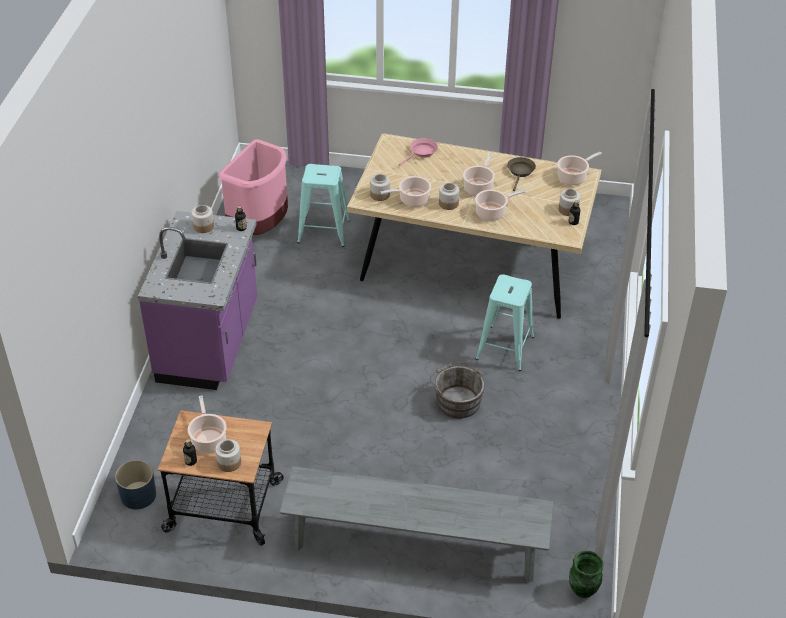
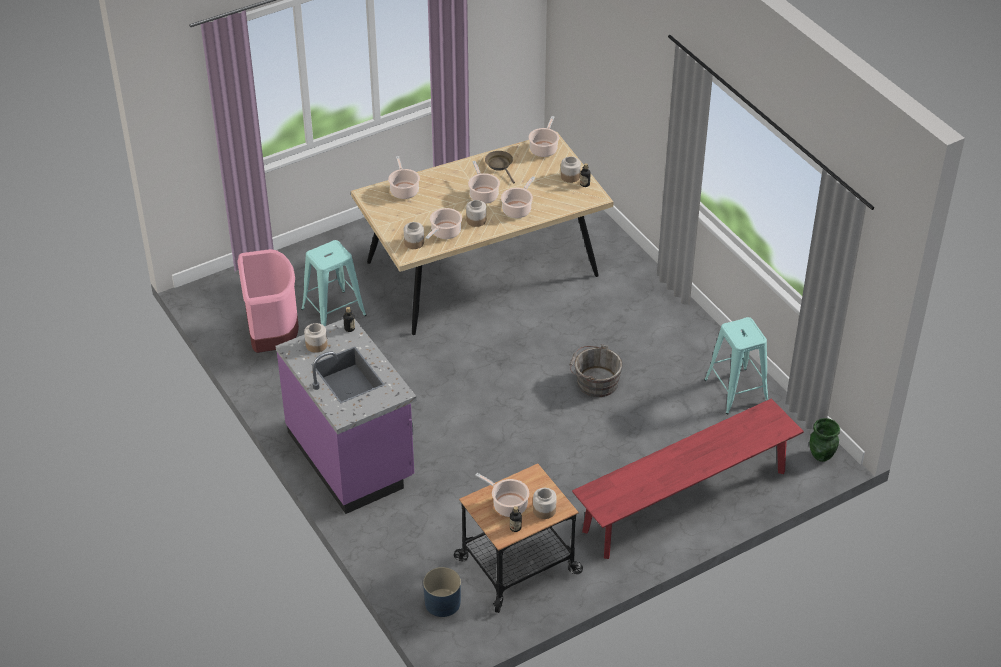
camera: 40 degrees left, 0 degrees up
grey bench [279,466,553,583] -> red bench [572,399,804,559]
pink frying pan [398,138,438,166] -> cooking pot [388,156,420,199]
turquoise stool [476,274,534,371] -> turquoise stool moved to [704,317,768,414]

